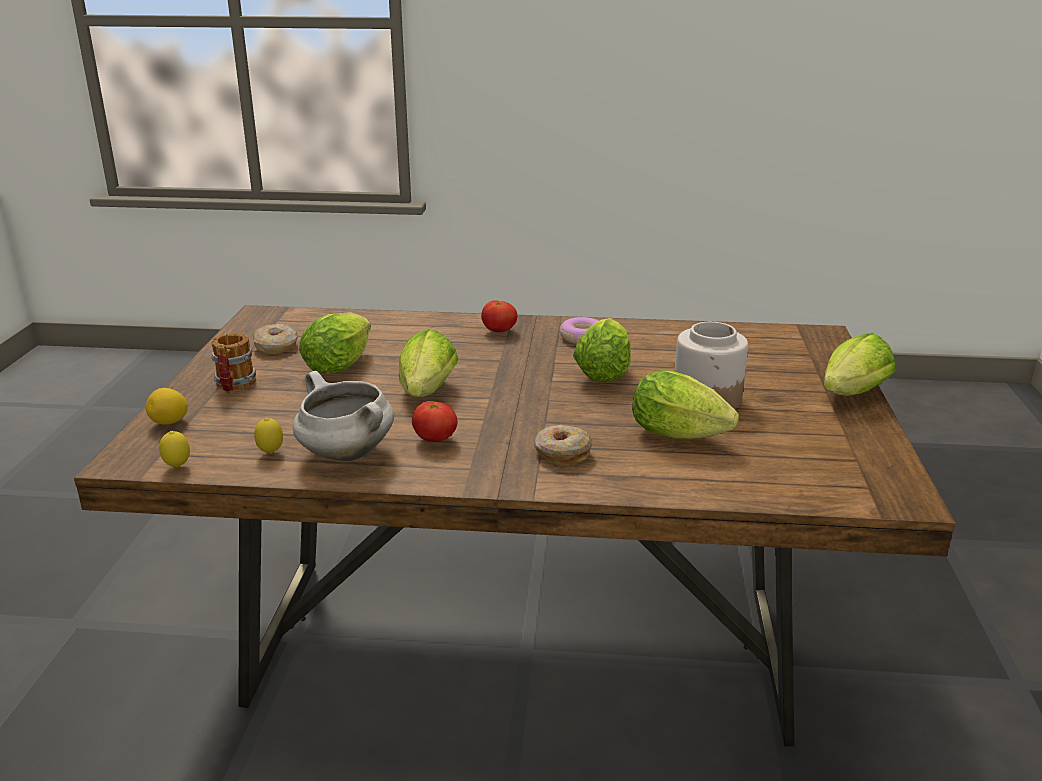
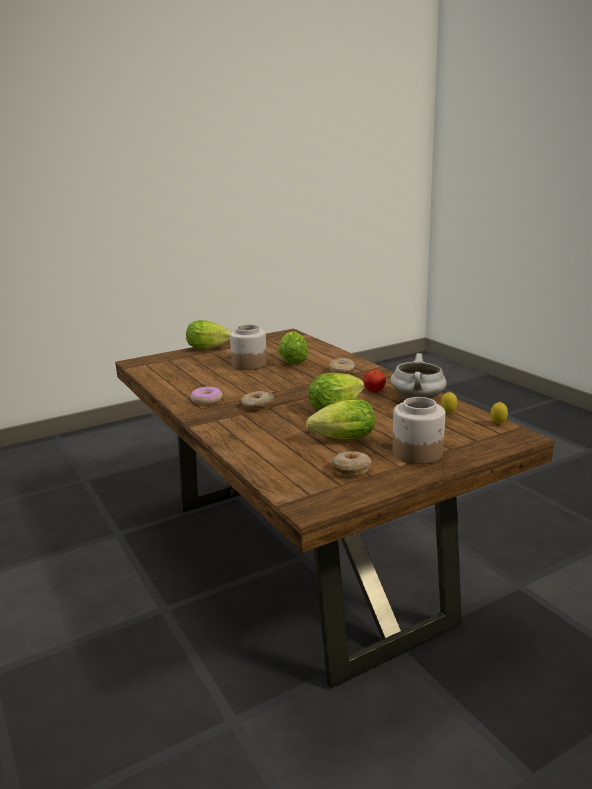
camera: 125 degrees left, 5 degrees down
lemon [146,388,188,425] -> none
mug [212,333,256,394] -> jar [393,397,445,464]
tomato [481,300,517,332] -> none
lettuce [573,318,631,383] -> none
none -> donut [241,391,274,410]

